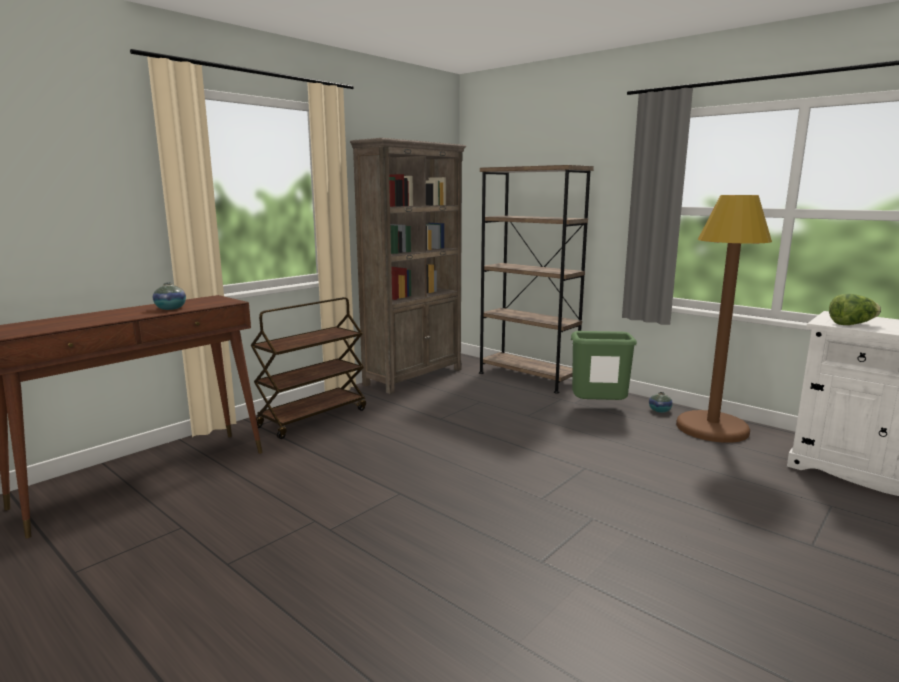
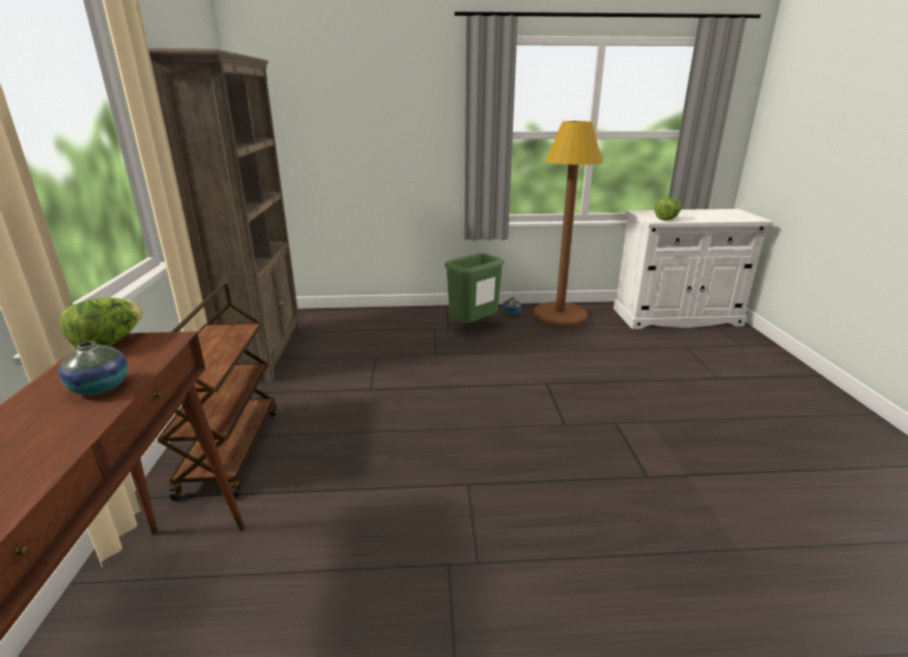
camera: 45 degrees left, 10 degrees up
brown bookcase [479,165,594,394] -> none
none -> lettuce [59,297,143,349]

